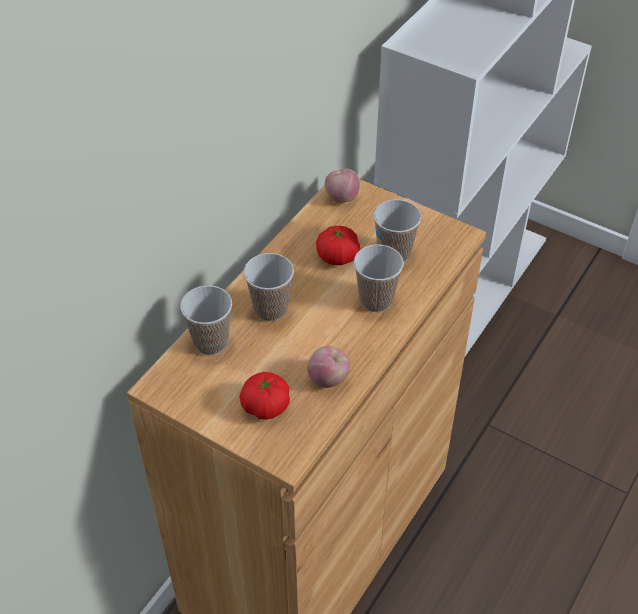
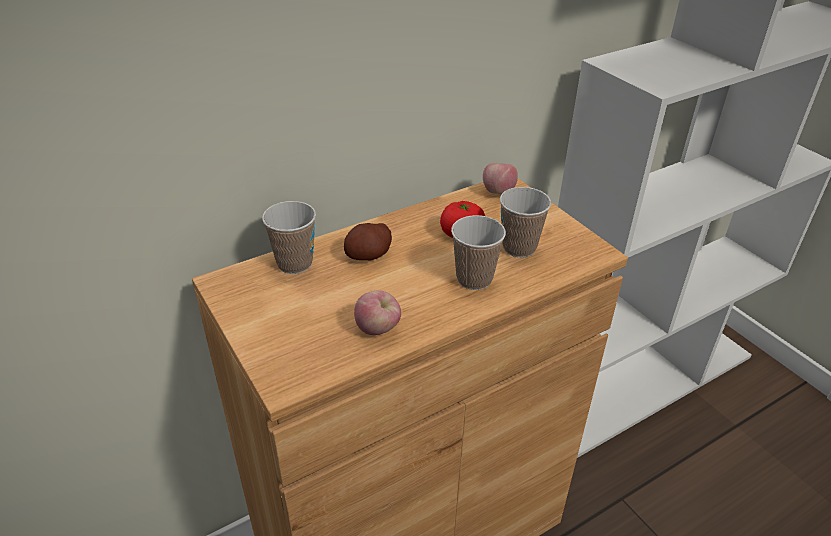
camera: 25 degrees right, 10 degrees down
tomato [239,372,290,420] -> none
cup [244,253,294,321] -> potato [344,223,392,260]

